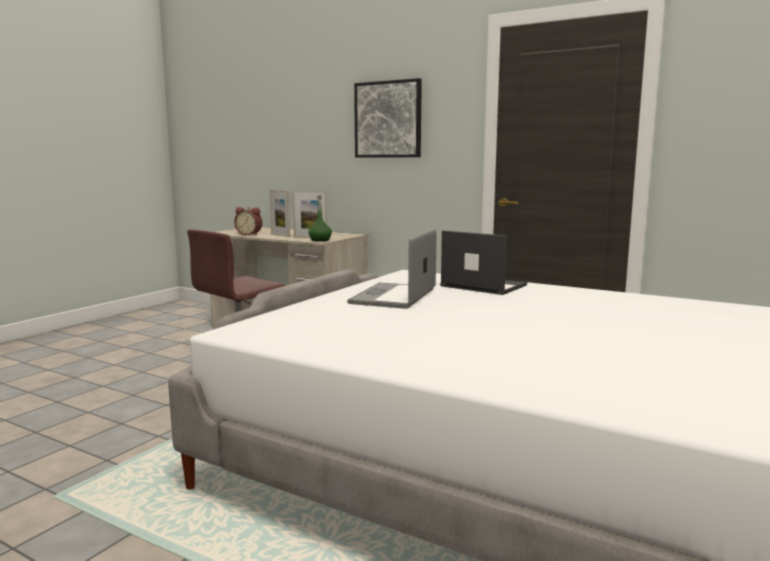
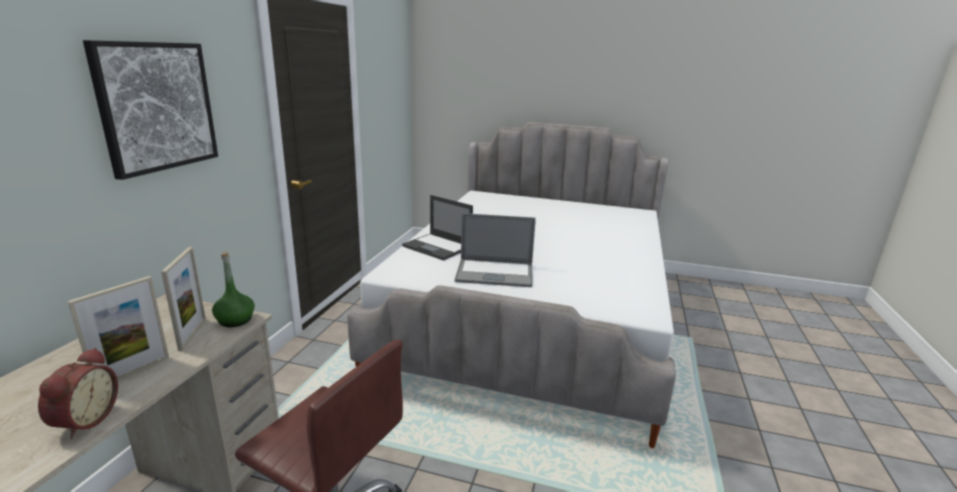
camera: 105 degrees left, 10 degrees up
laptop [440,230,527,295] -> laptop turned 75 degrees counterclockwise [402,195,473,261]

